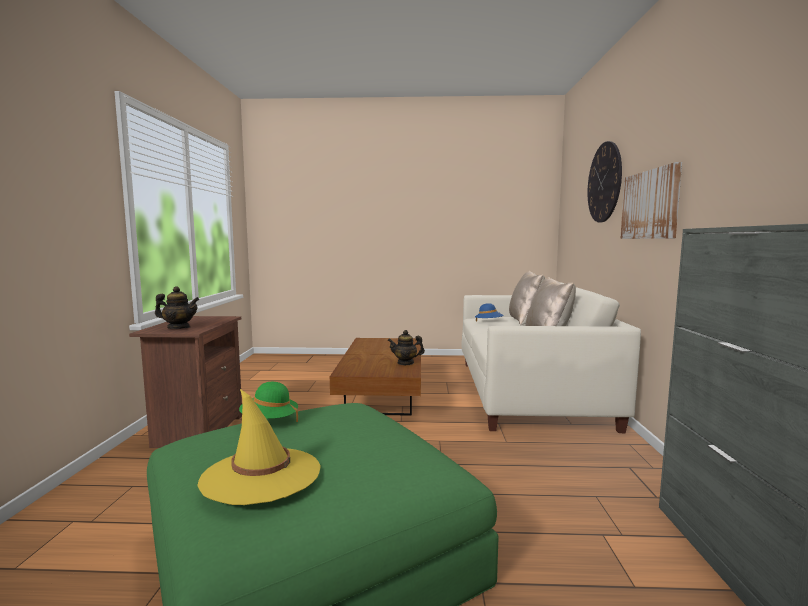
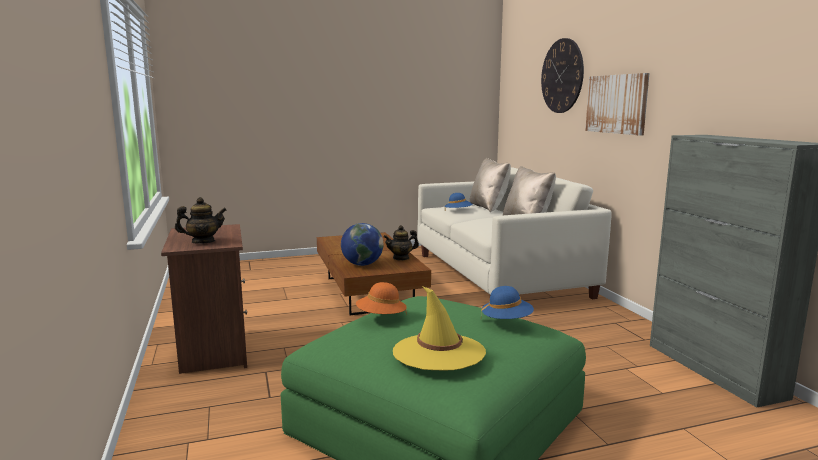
camera: 20 degrees left, 5 degrees up
green hat [239,382,298,422] -> orange hat [356,282,407,314]
none -> globe [341,223,383,266]
none -> blue hat [481,286,534,319]

